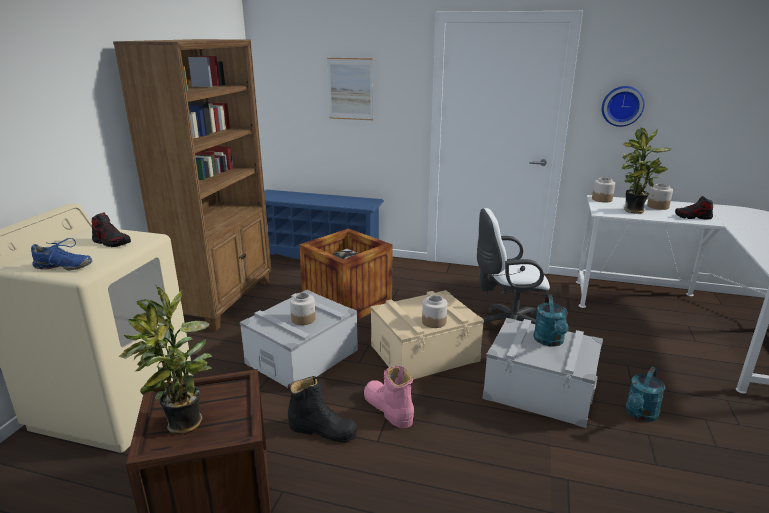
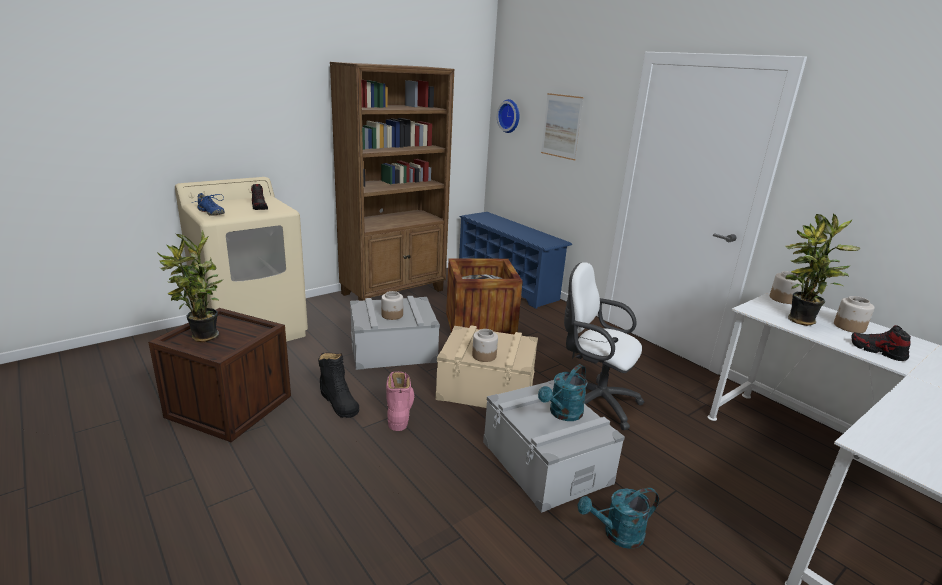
camera: 35 degrees right, 0 degrees up
wall clock [602,86,645,127] -> wall clock moved to [497,99,519,133]

